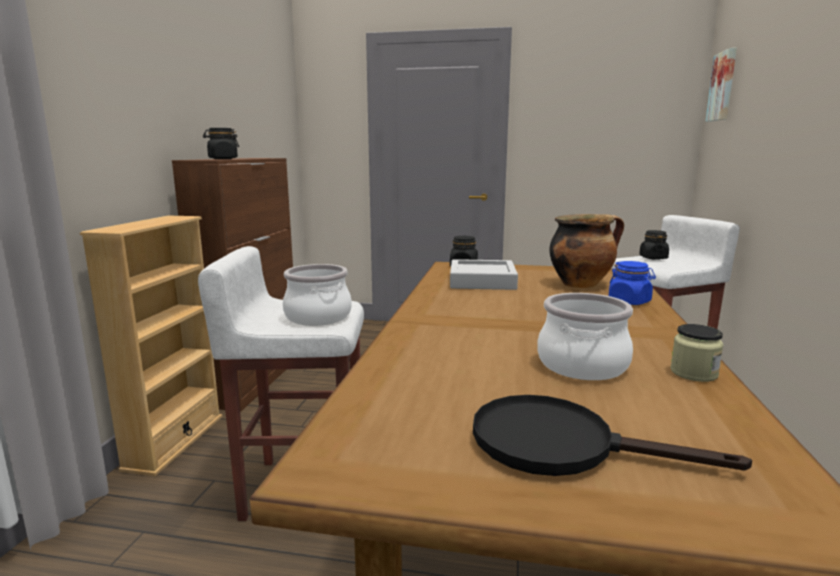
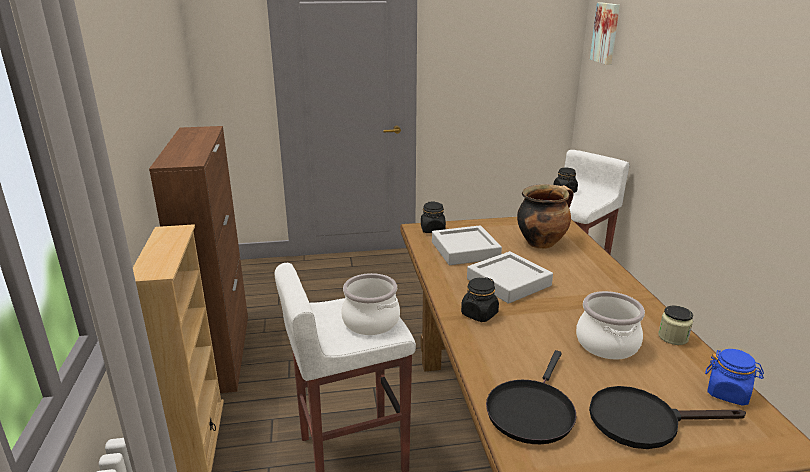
camera: 20 degrees left, 10 degrees up
black jar [203,128,239,159] -> black jar moved to [461,277,499,322]
blue jar [609,261,656,305] -> blue jar moved to [705,349,764,406]
none -> grey tray [467,251,553,304]
none -> black frying pan [486,350,576,444]

